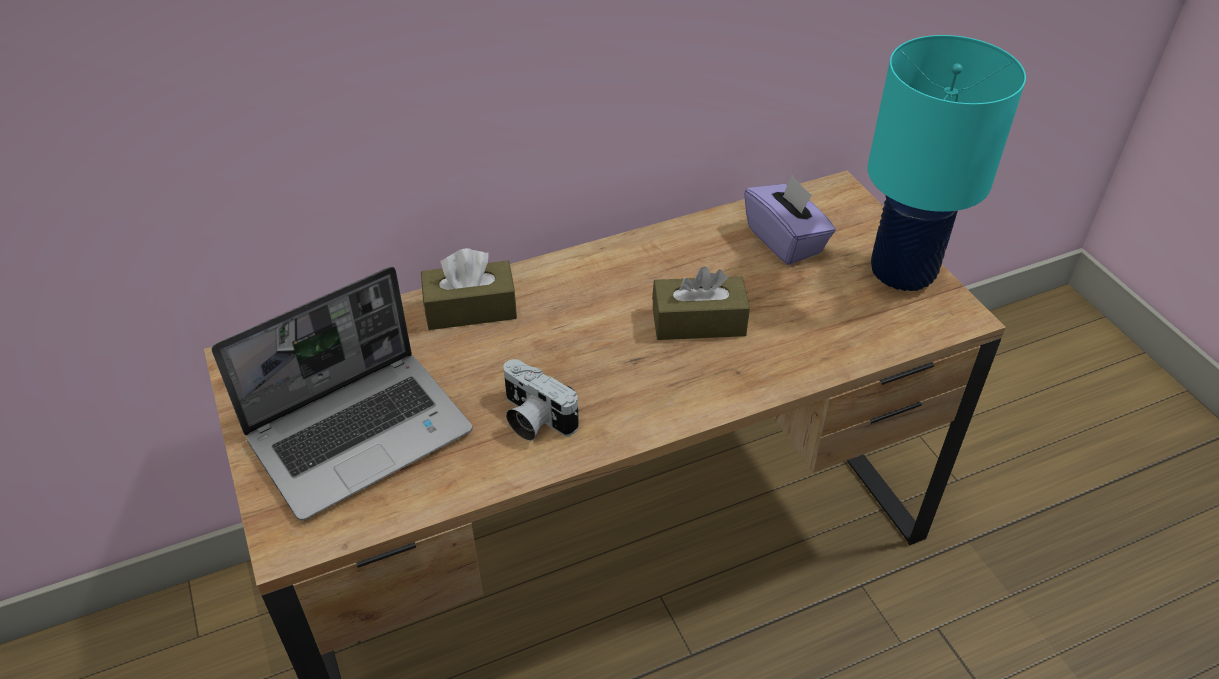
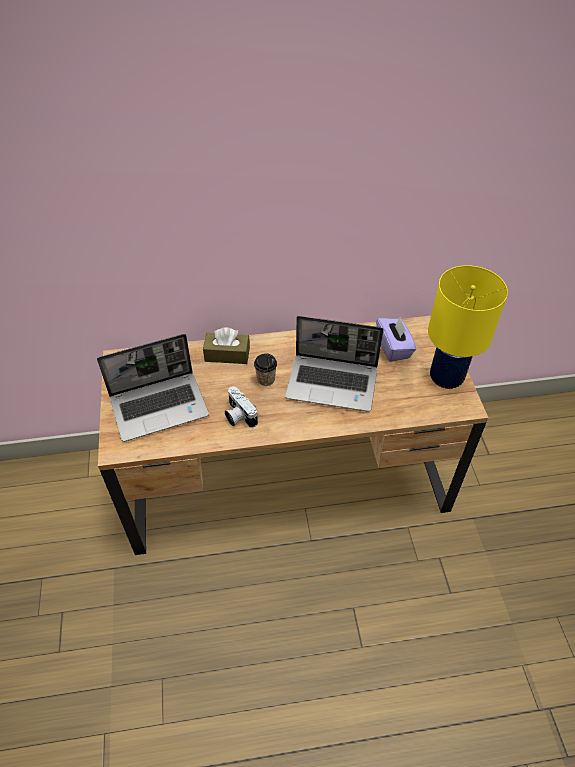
camera: 15 degrees right, 5 degrees up
brown tissue box [652,266,750,340] -> laptop [285,316,384,412]
turquoise table lamp [867,35,1026,291] -> yellow table lamp [428,265,508,389]
none -> cup [254,353,277,386]

